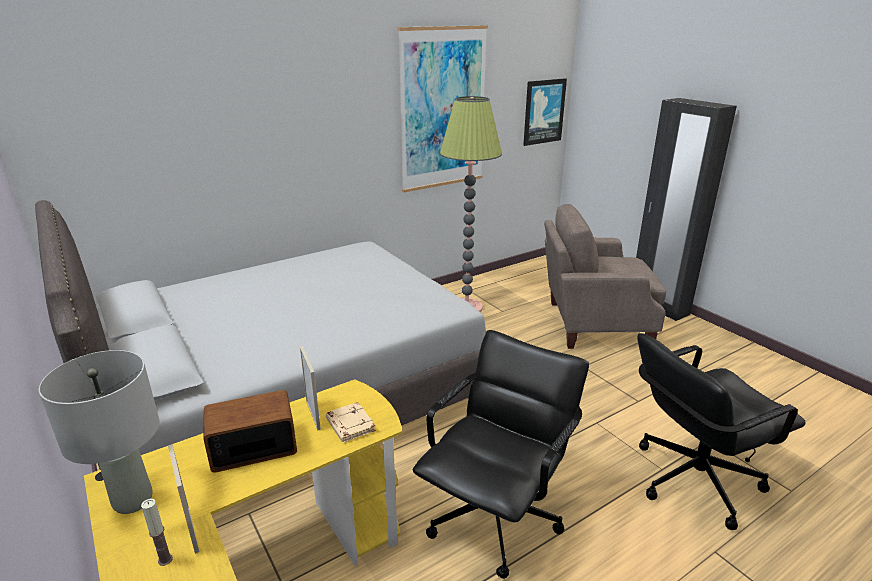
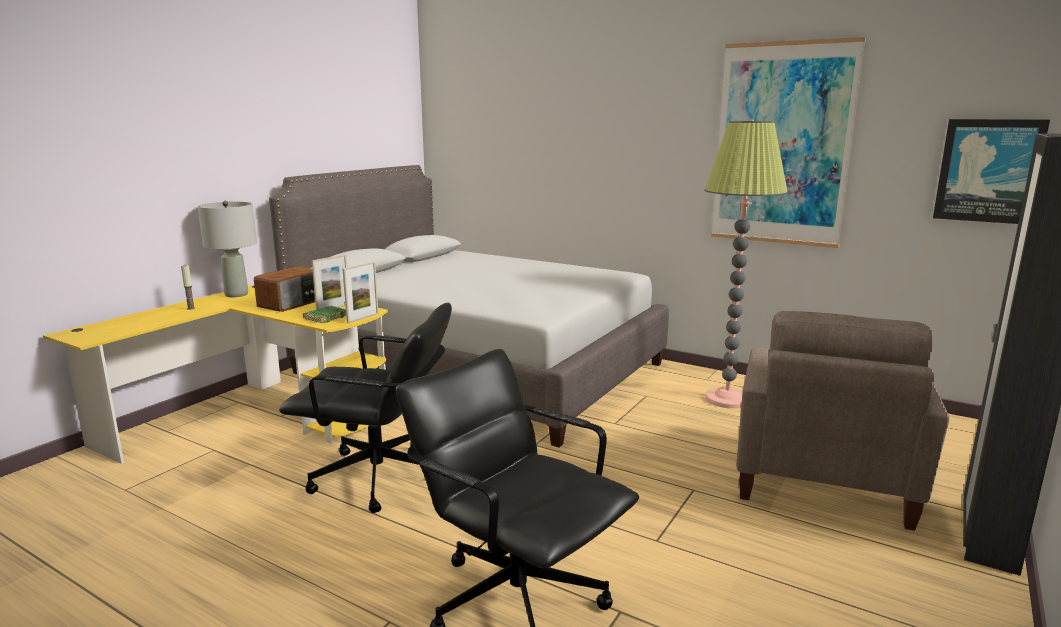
camera: 65 degrees right, 10 degrees down
picture frame [168,444,199,554] -> picture frame moved to [343,262,379,323]
radio [203,390,297,473] -> radio turned 75 degrees clockwise [254,266,315,312]
beige book [326,402,376,442] -> green book [303,306,346,323]
beige armchair [544,204,666,349] -> beige armchair turned 135 degrees counterclockwise [736,311,949,531]

